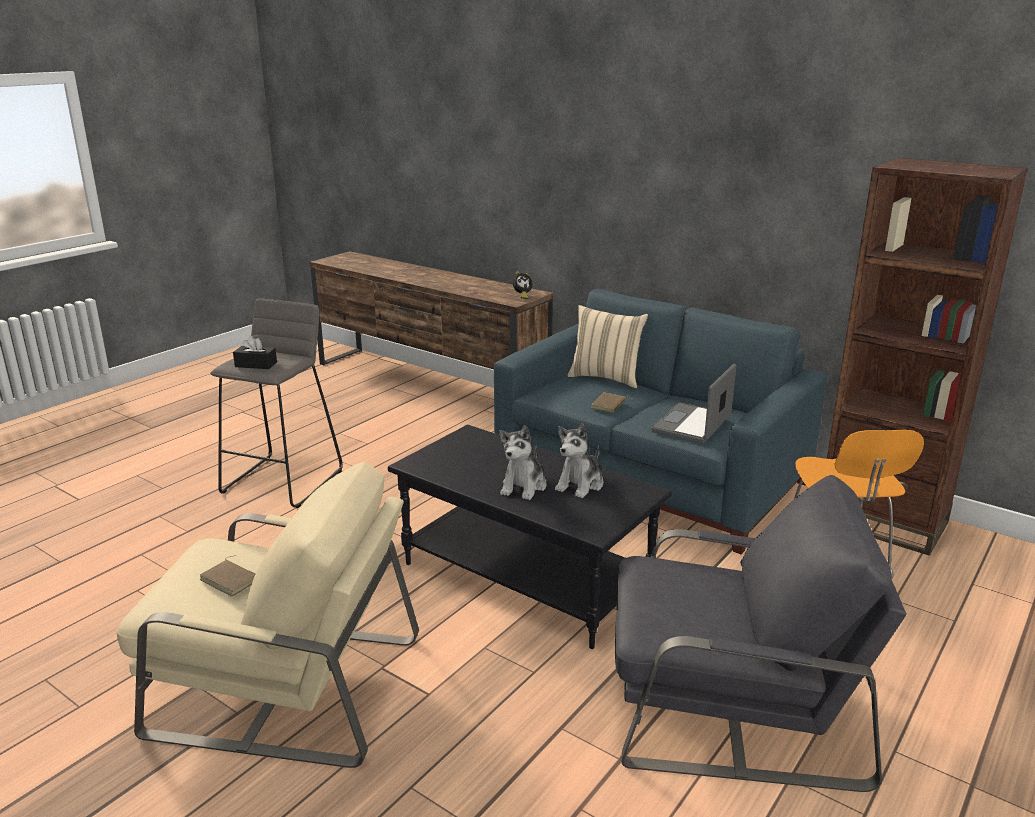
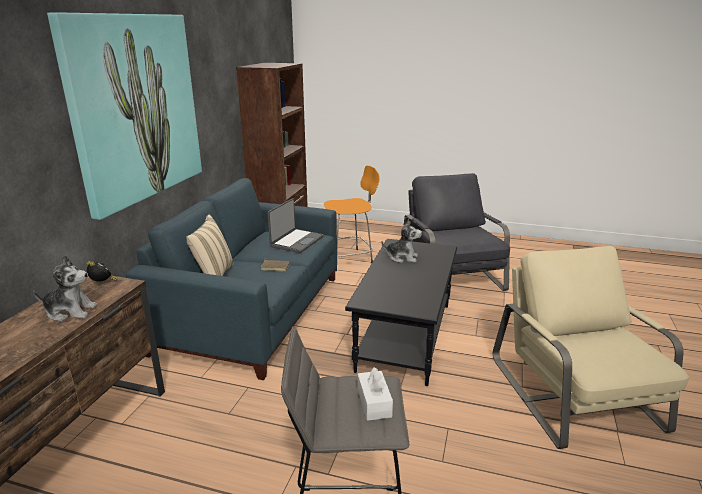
camera: 110 degrees left, 0 degrees up
brown book [200,555,255,597] -> none
black tissue box [233,336,277,369] -> white tissue box [358,367,393,421]
plush toy [499,425,547,500] -> plush toy moved to [33,255,97,322]
laptop [652,364,736,444] -> laptop turned 75 degrees counterclockwise [268,198,324,253]
none -> picture [47,12,202,220]

